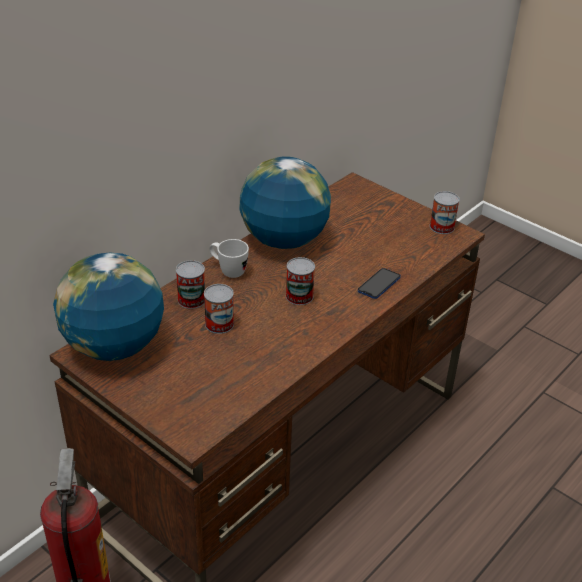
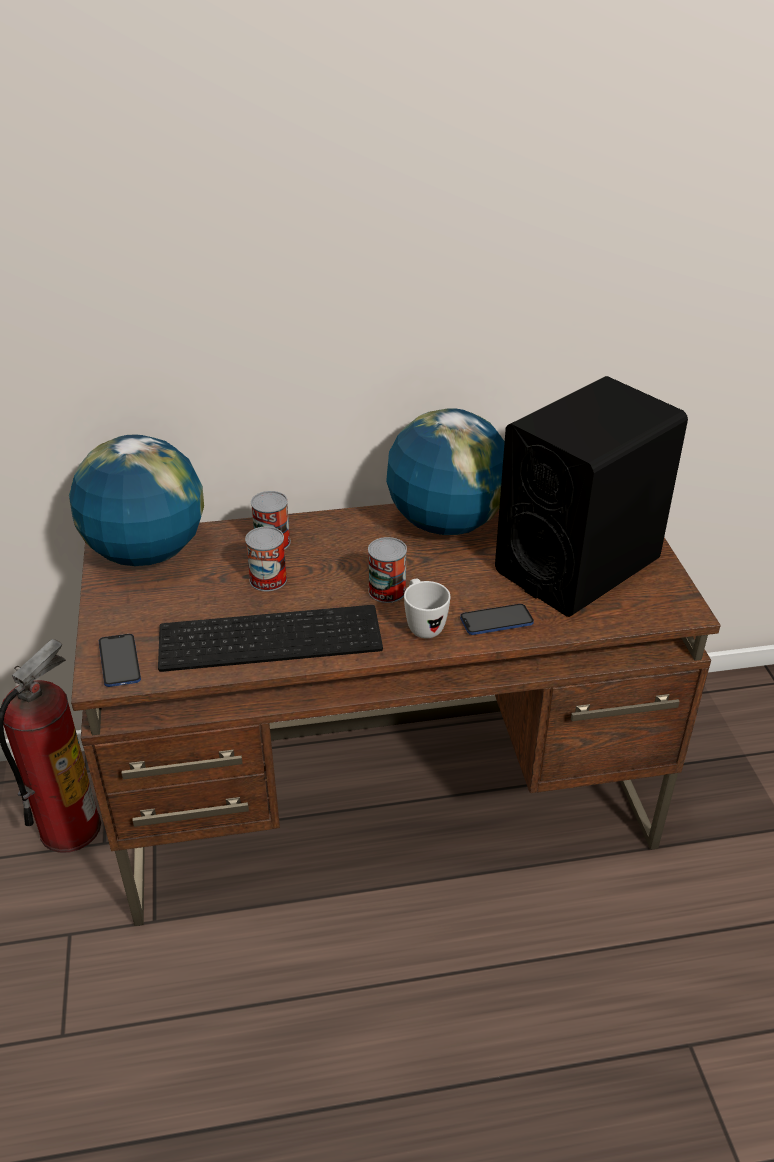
camera: 40 degrees right, 0 degrees up
white mug [209,239,249,278] -> white mug moved to [404,579,450,638]
can [430,191,460,234] -> none
none -> phone [99,634,141,687]
none -> keyboard [158,605,383,672]
none -> black speaker [495,376,688,617]

